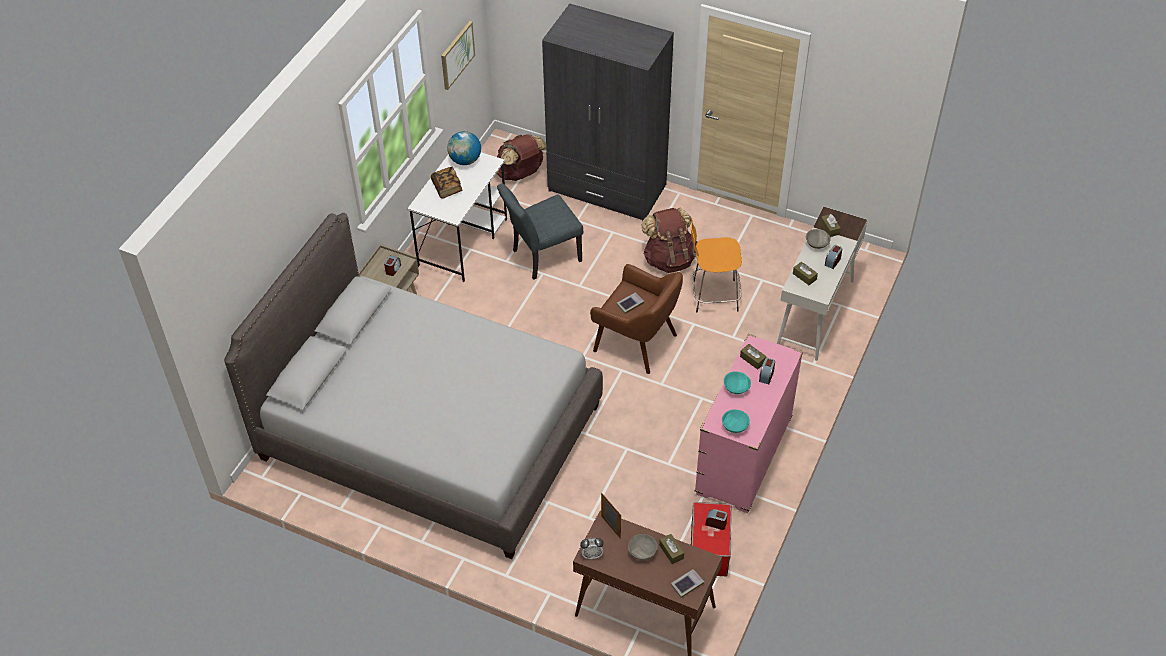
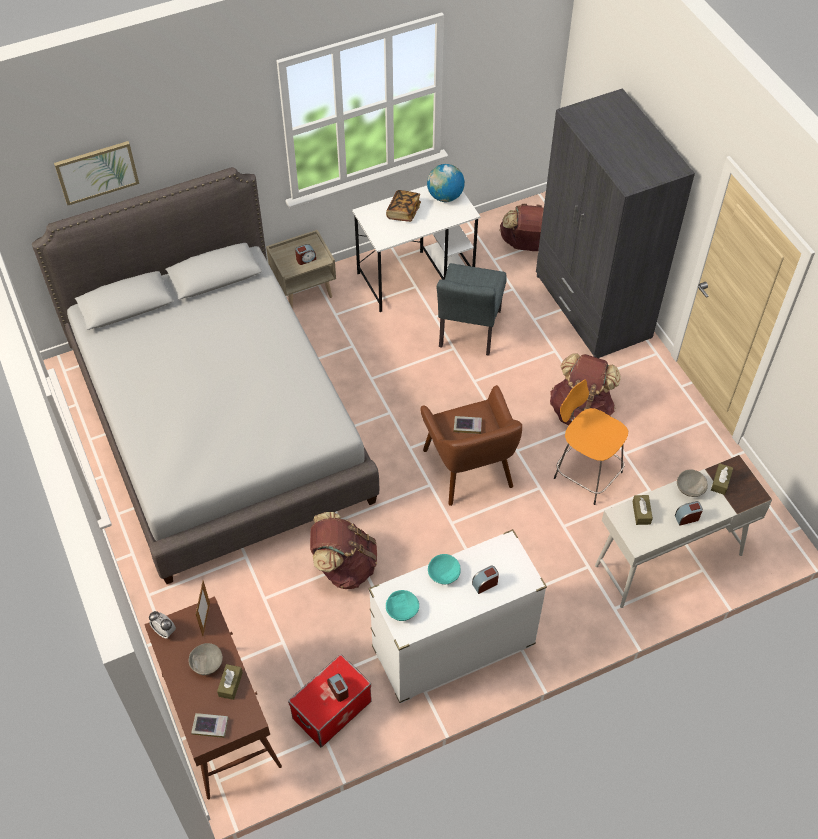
camera: 40 degrees right, 5 degrees up
picture [441,21,475,90] -> picture moved to [54,141,139,205]
grey chair [497,183,583,279] -> grey chair turned 90 degrees counterclockwise [437,263,506,355]
pink dresser [695,334,803,513] -> white dresser [369,529,547,703]
brown tissue box [740,344,767,370] -> none
none -> brown backpack [310,512,377,589]

